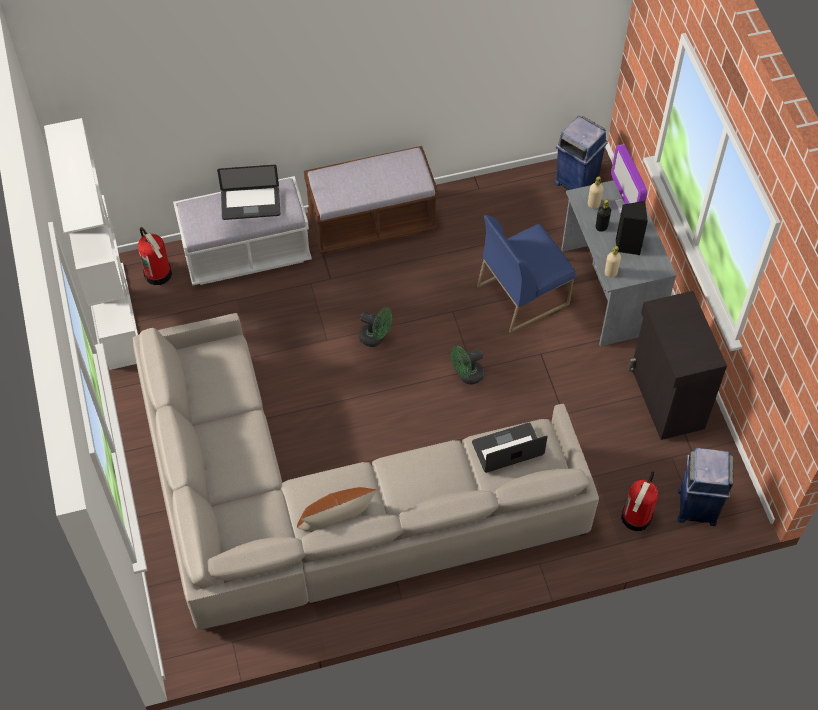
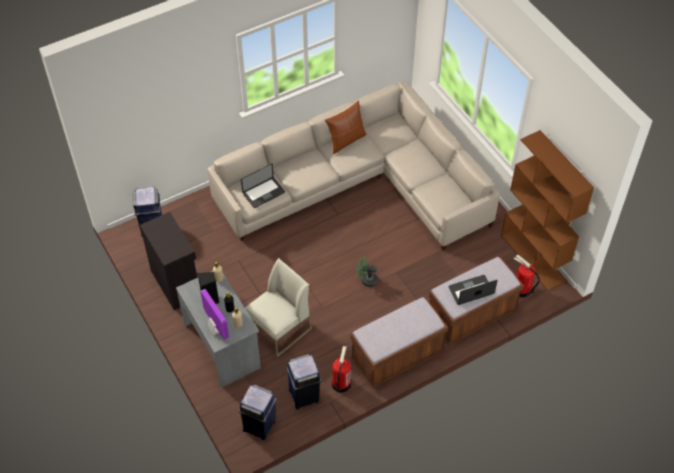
camera: 165 degrees right, 5 degrees down
white bookcase [44,118,138,370] -> brown bookcase [501,130,594,291]
white bench [173,176,312,286] -> brown bench [429,257,524,345]
green fan [451,346,484,385] -> none
blue chair [477,215,576,333] -> white chair [245,258,312,357]
fire extinguisher [621,471,658,531] -> fire extinguisher moved to [332,346,351,393]
none -> blue trash can [286,354,321,409]

